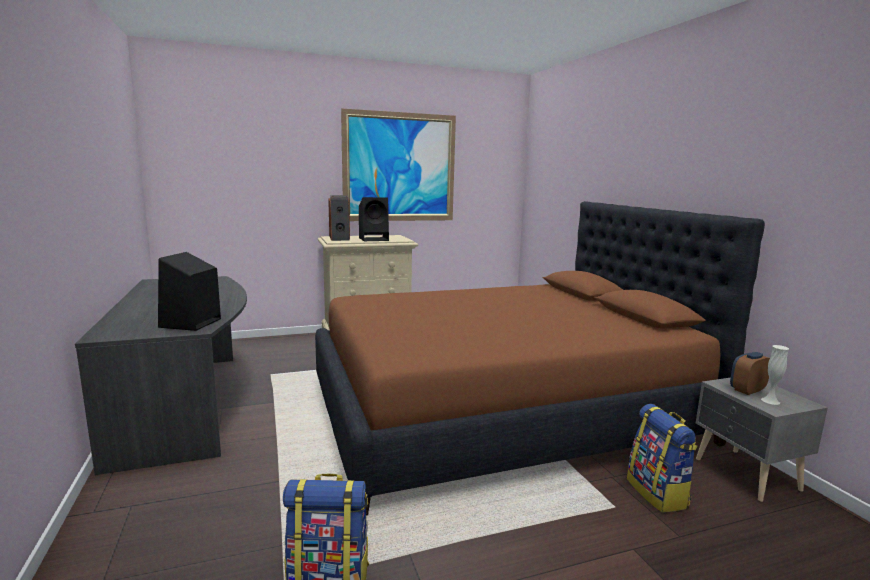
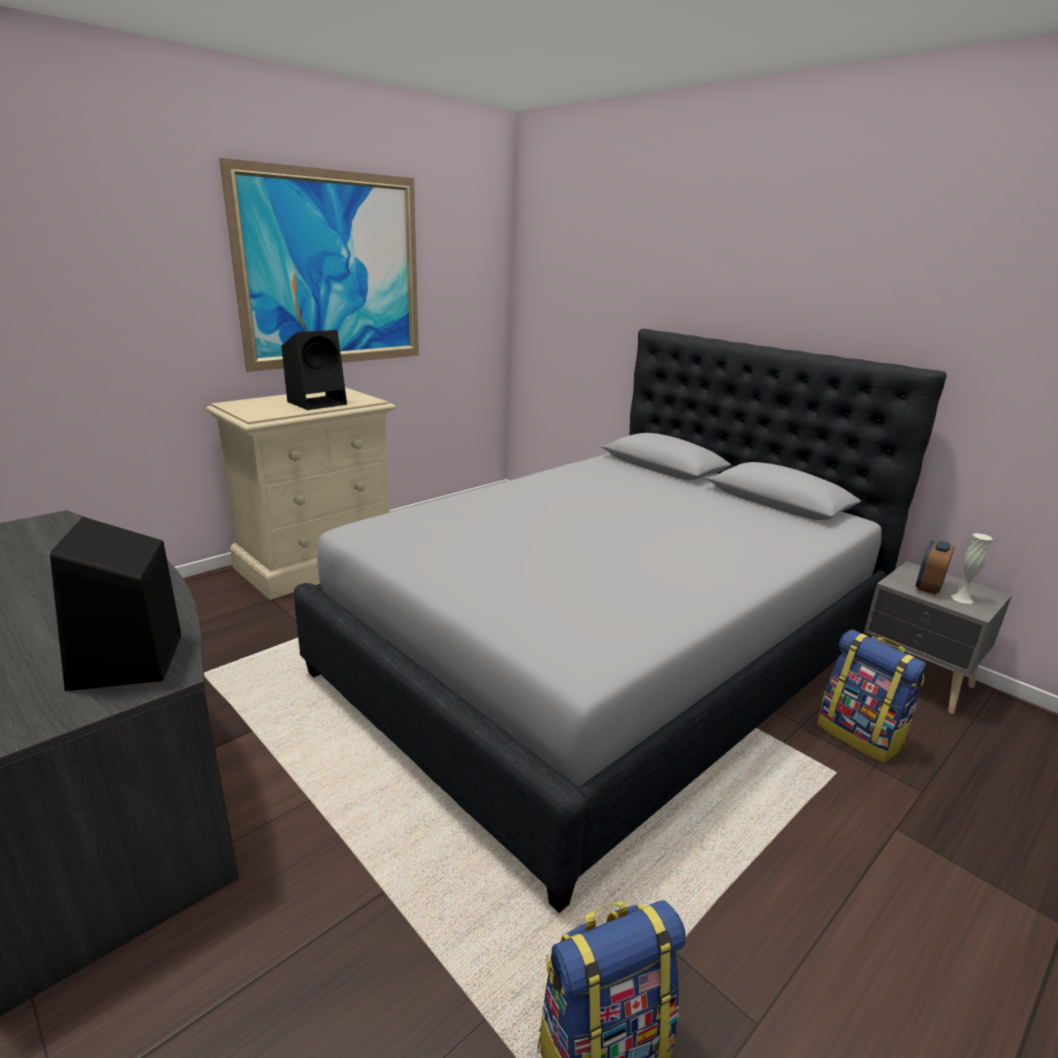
camera: 25 degrees left, 10 degrees up
brown bed [315,201,765,516] -> grey bed [294,329,947,913]
speaker [328,195,350,241] -> none

